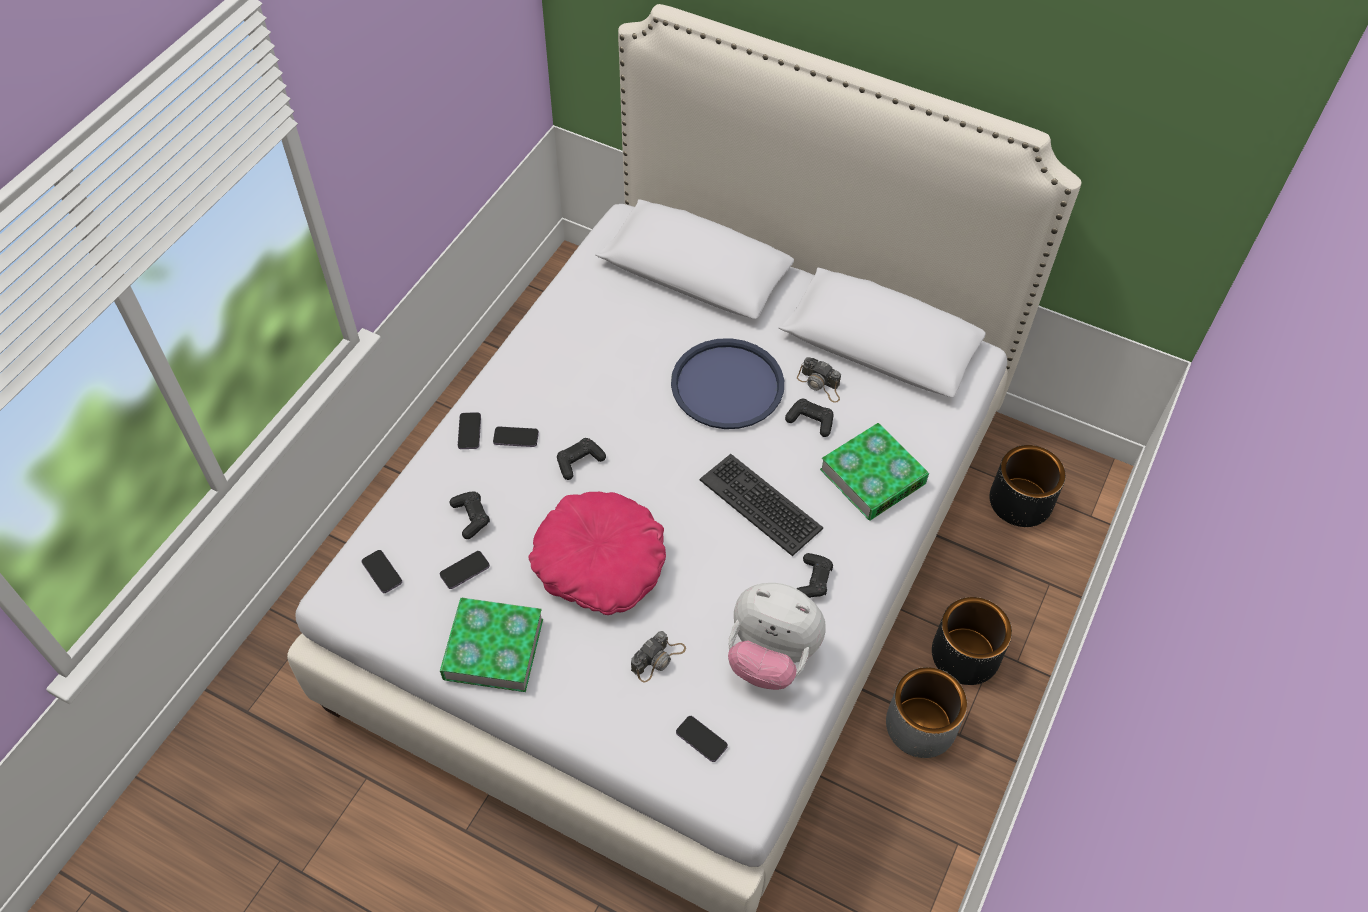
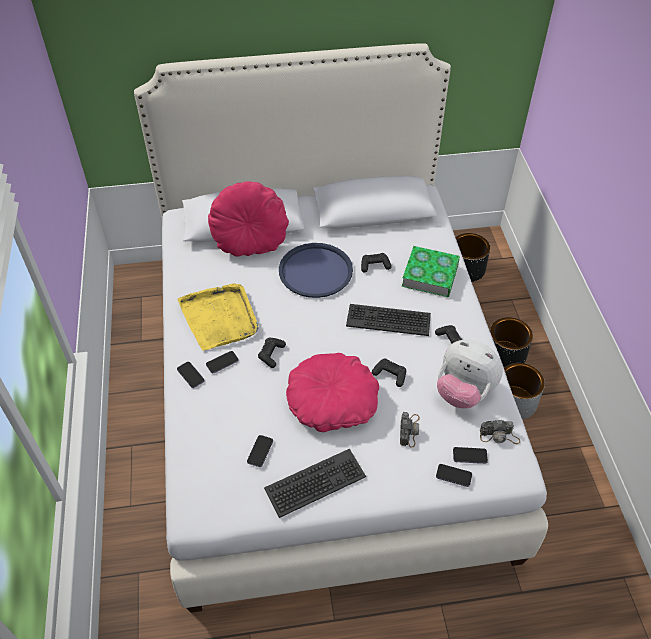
camera: 35 degrees left, 5 degrees down
phone [361,550,402,593] -> phone moved to [436,464,472,487]
book [440,598,543,692] -> keyboard [264,449,366,518]
black game controller [450,492,490,539] -> black game controller moved to [372,359,406,387]
plush toy [728,583,826,690] -> plush toy turned 45 degrees clockwise [437,340,503,408]
camera [797,357,841,403] -> camera moved to [480,420,520,444]
none -> yellow tray [177,283,259,351]
none -> pink pillow [208,181,289,257]

